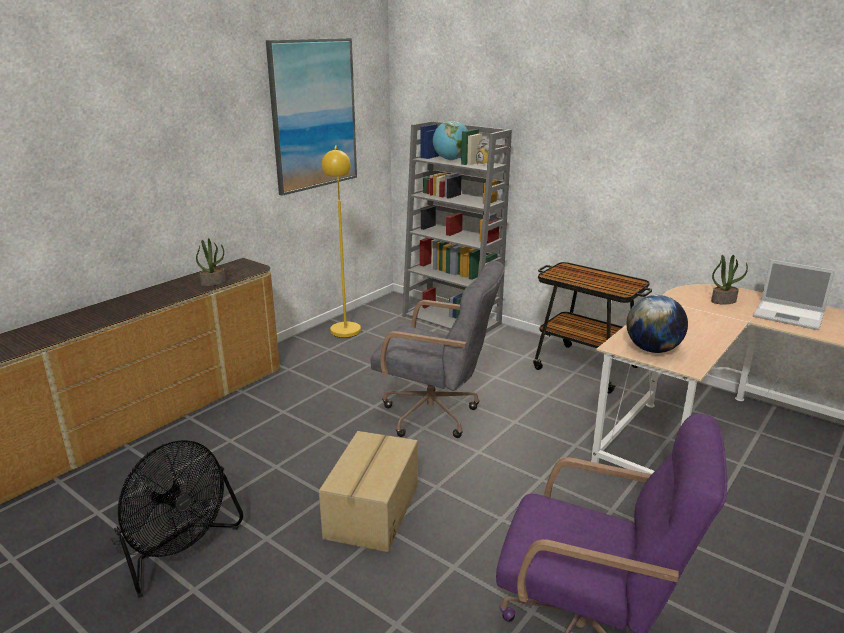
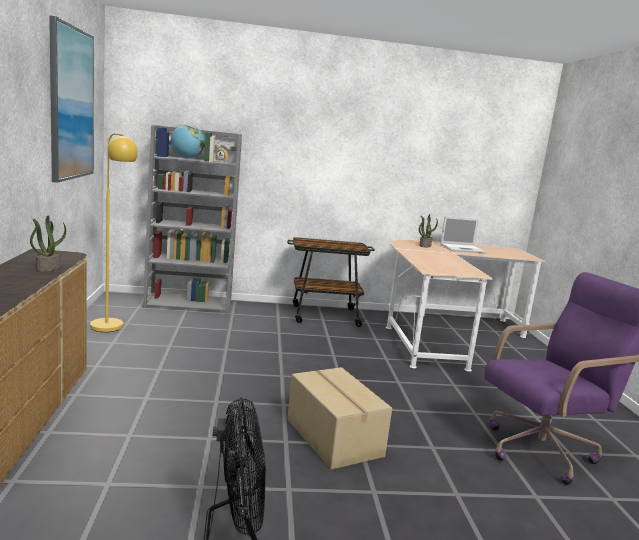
camera: 45 degrees left, 10 degrees down
grey office chair [370,261,505,438] -> none
globe [626,295,688,353] -> none

